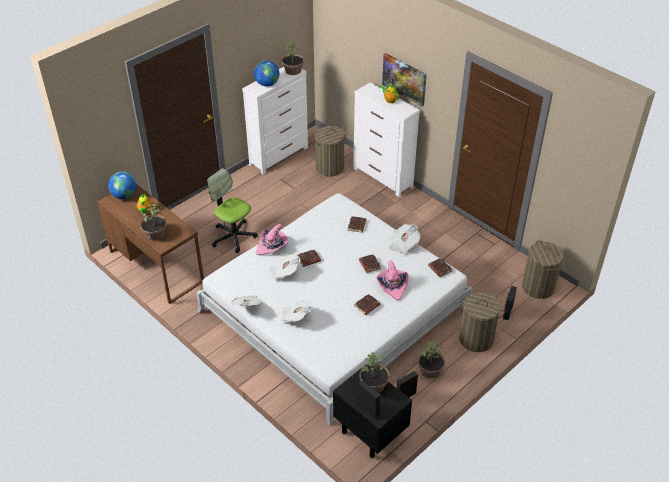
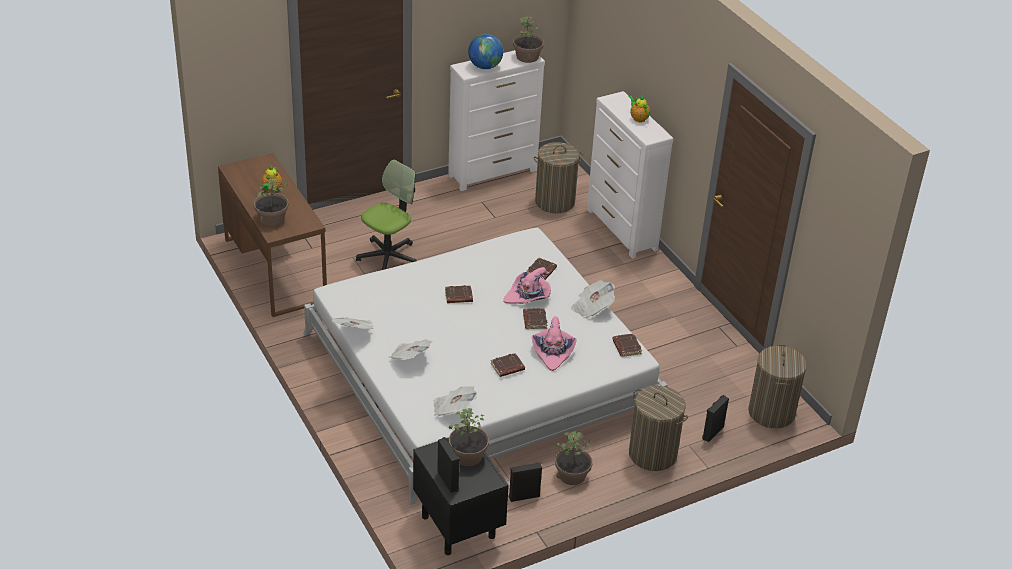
camera: 15 degrees right, 5 degrees down
globe [108,171,137,199] -> none
office chair [207,168,258,253] -> office chair turned 75 degrees clockwise [356,160,417,270]
pink hat [256,224,288,255] -> pink hat moved to [503,267,551,304]
newspaper [269,253,301,280] -> newspaper moved to [434,386,477,416]
picture [382,53,427,106] -> none

